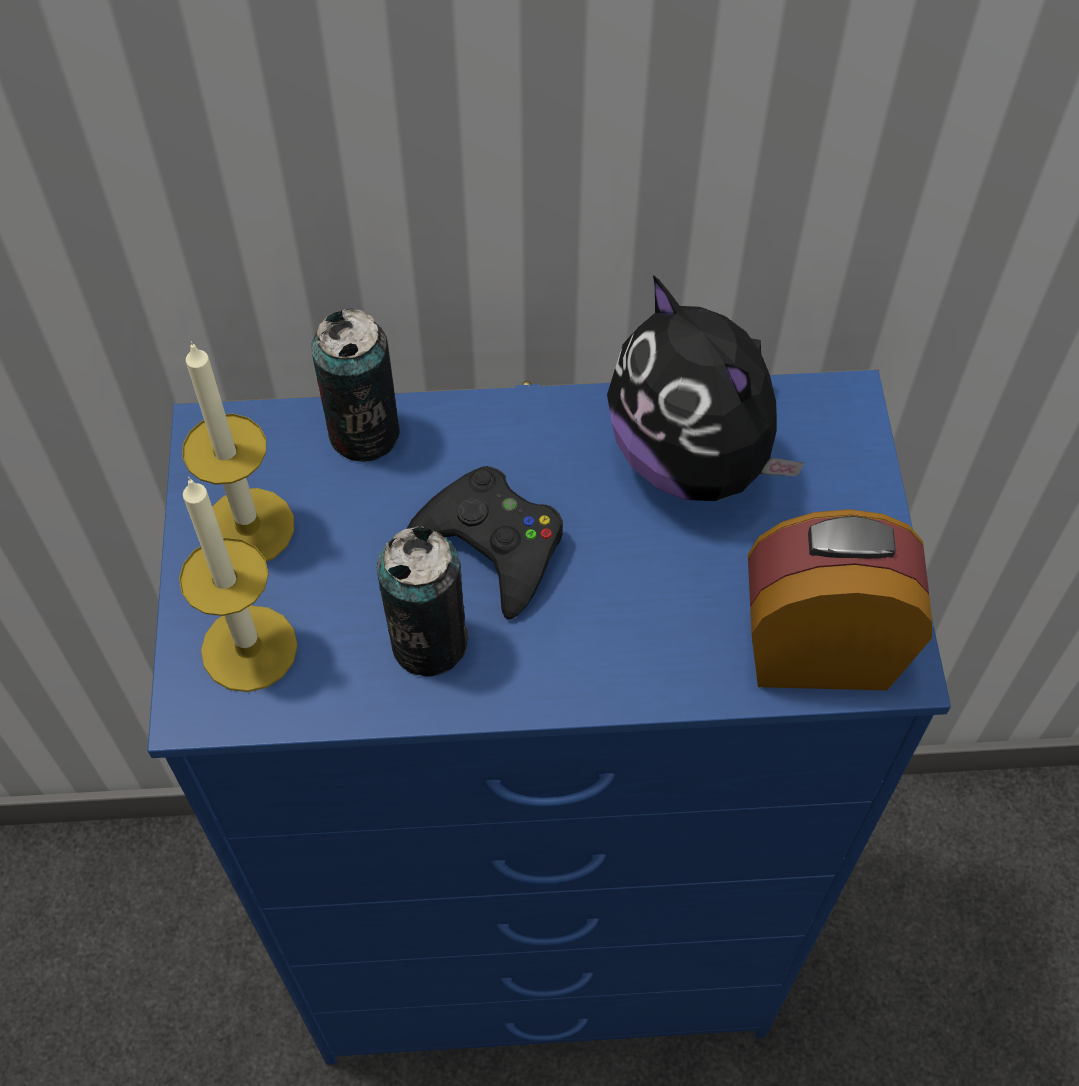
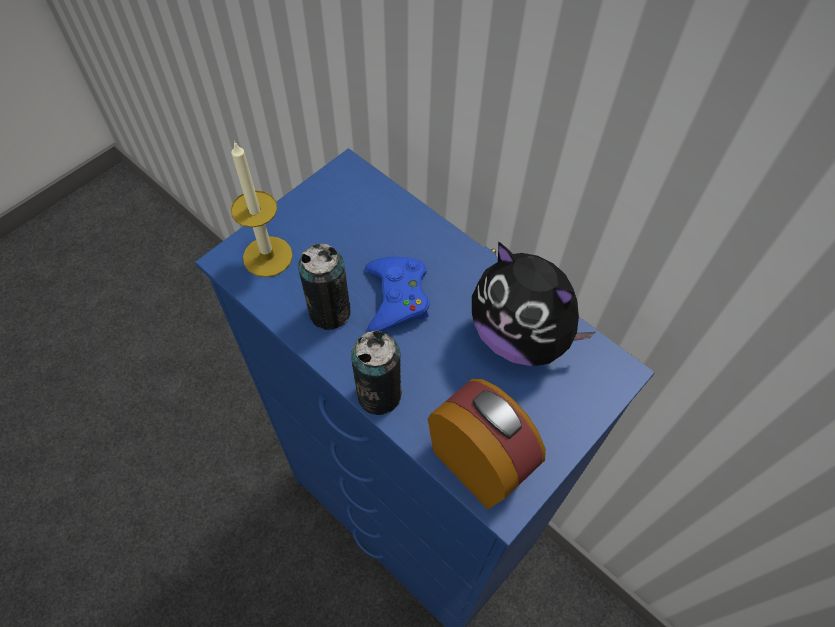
camera: 45 degrees right, 0 degrees up
candle [182,341,294,562] -> none
can [311,308,400,462] -> can moved to [351,331,402,415]
black game controller [407,466,563,620] -> blue game controller [365,257,430,332]
plush toy [607,275,805,501] -> plush toy turned 60 degrees counterclockwise [472,242,596,366]

